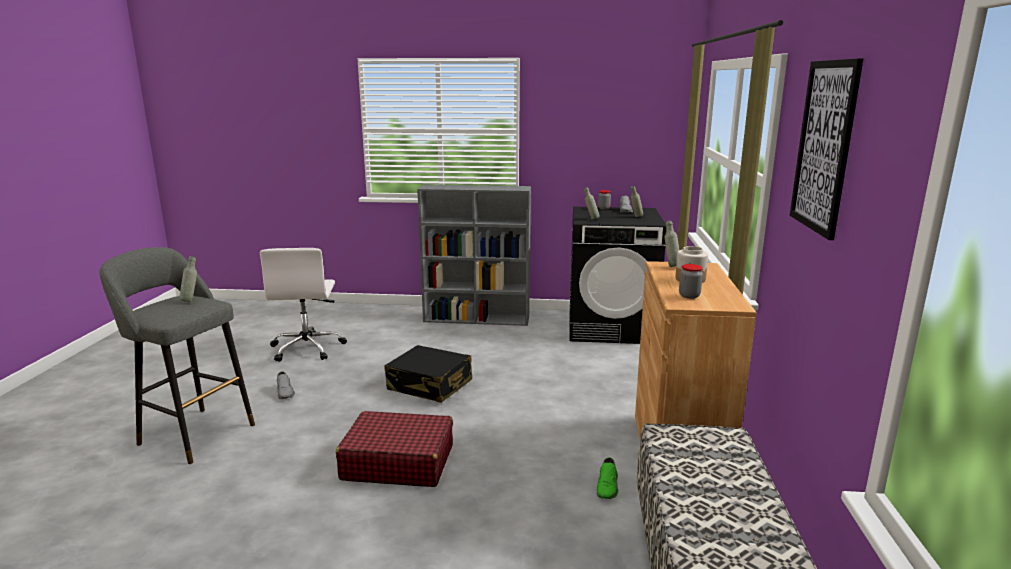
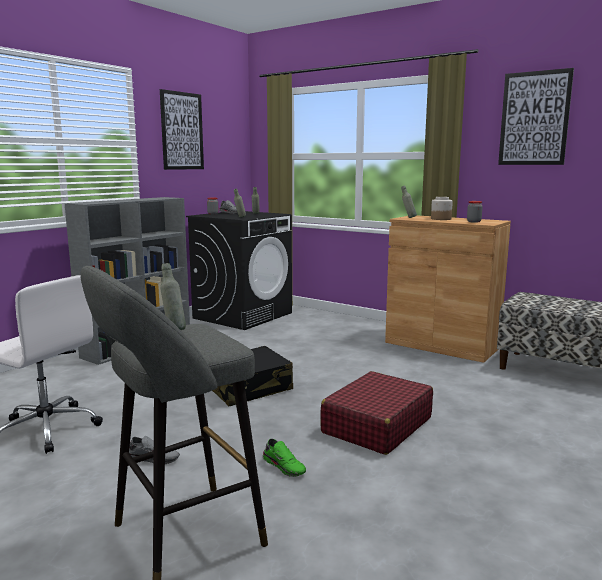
camera: 60 degrees left, 5 degrees down
green shoe [597,457,619,499] -> green shoe moved to [263,439,306,477]
none -> picture [160,89,204,170]

